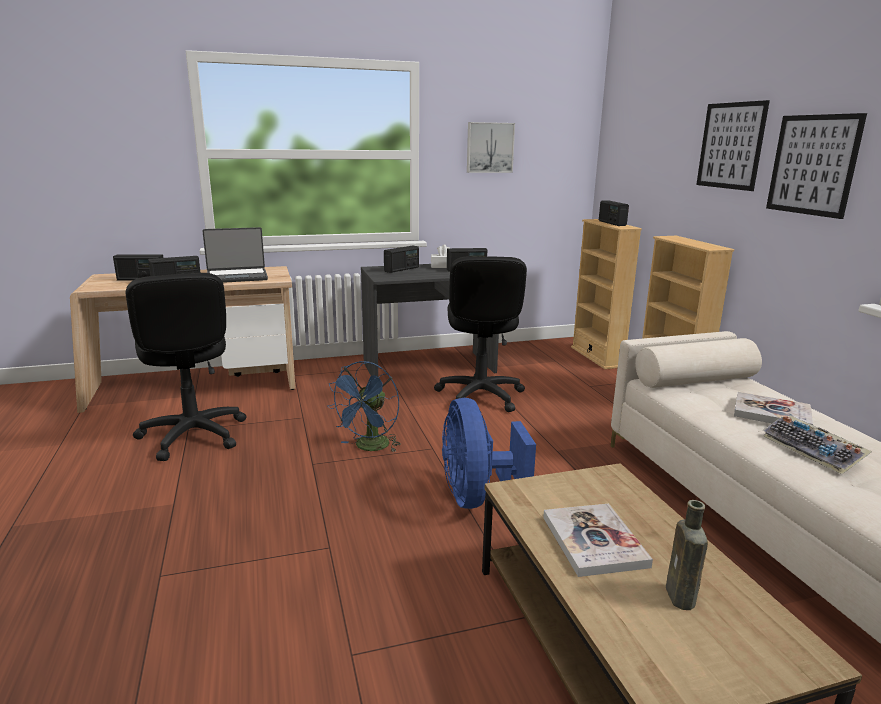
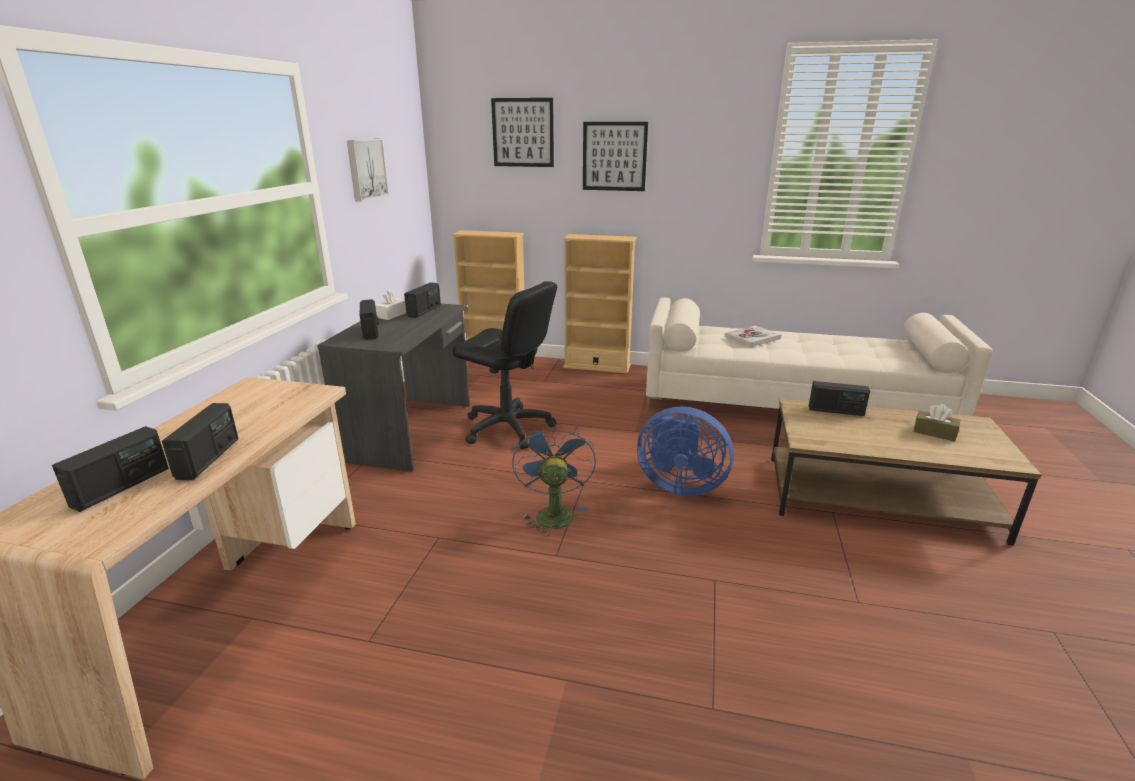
camera: 60 degrees left, 5 degrees up
black office chair [126,273,247,461] -> none
laptop [202,227,268,283] -> none
blue fan [327,361,401,453] -> blue fan turned 150 degrees counterclockwise [512,421,596,537]
book [543,504,653,577] -> none
radio [599,200,629,226] -> radio moved to [809,381,870,416]
brown bottle [666,500,708,610] -> brown tissue box [913,404,960,441]
keyboard [763,416,872,474] -> none
picture [766,113,867,219] -> picture moved to [491,98,554,167]

